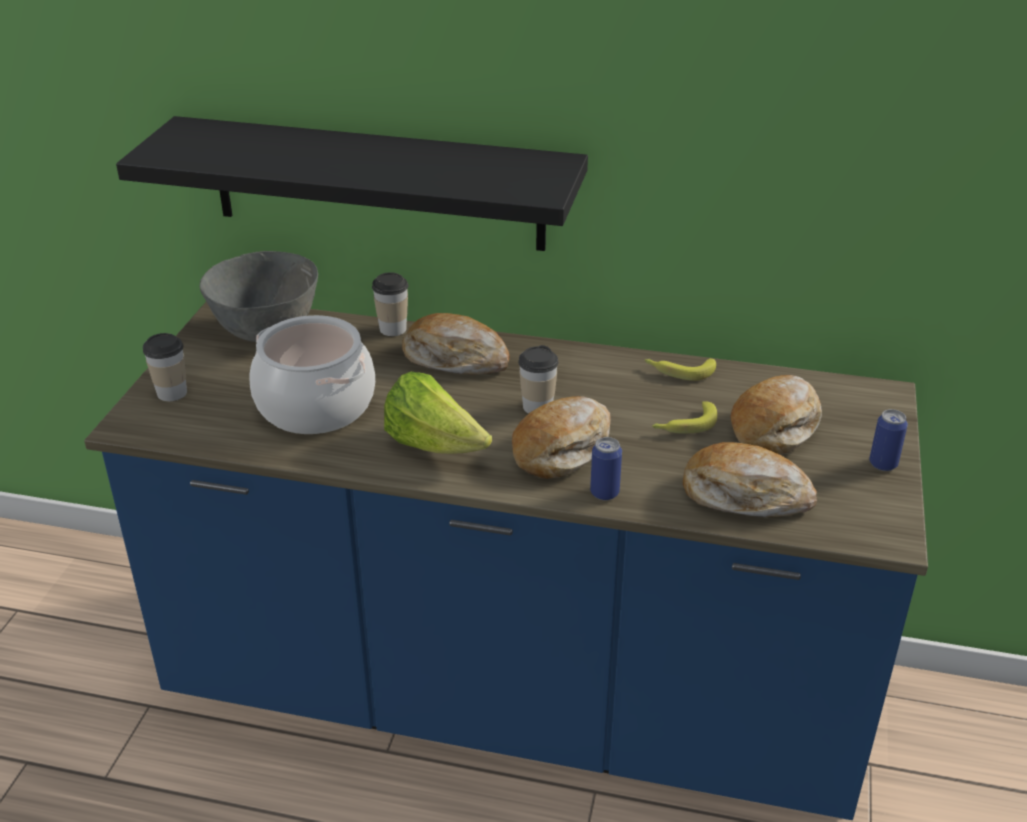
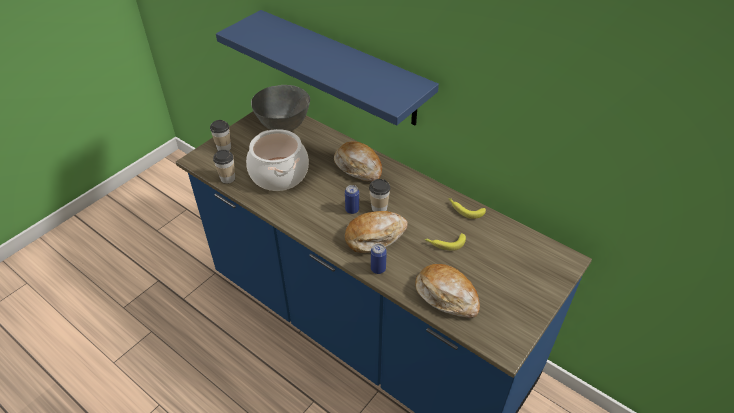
camera: 25 degrees right, 10 degrees up
black shelf [116,116,588,251] -> blue shelf [216,10,439,126]
cup [372,272,408,336] -> cup moved to [213,150,235,184]
lettuce [384,372,492,454] -> none
bread [731,375,822,454] -> none
can [869,409,908,471] -> can moved to [345,185,359,214]

